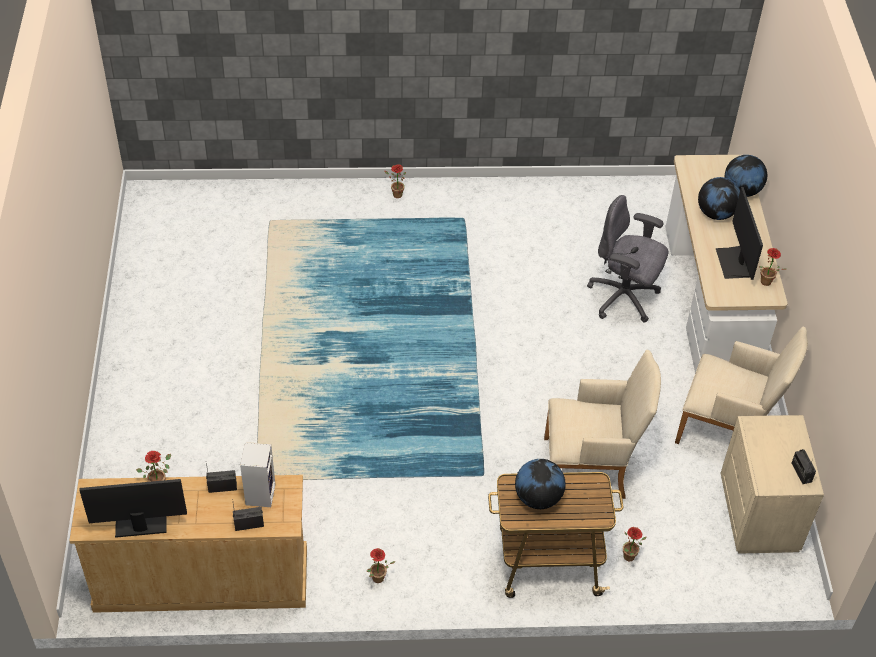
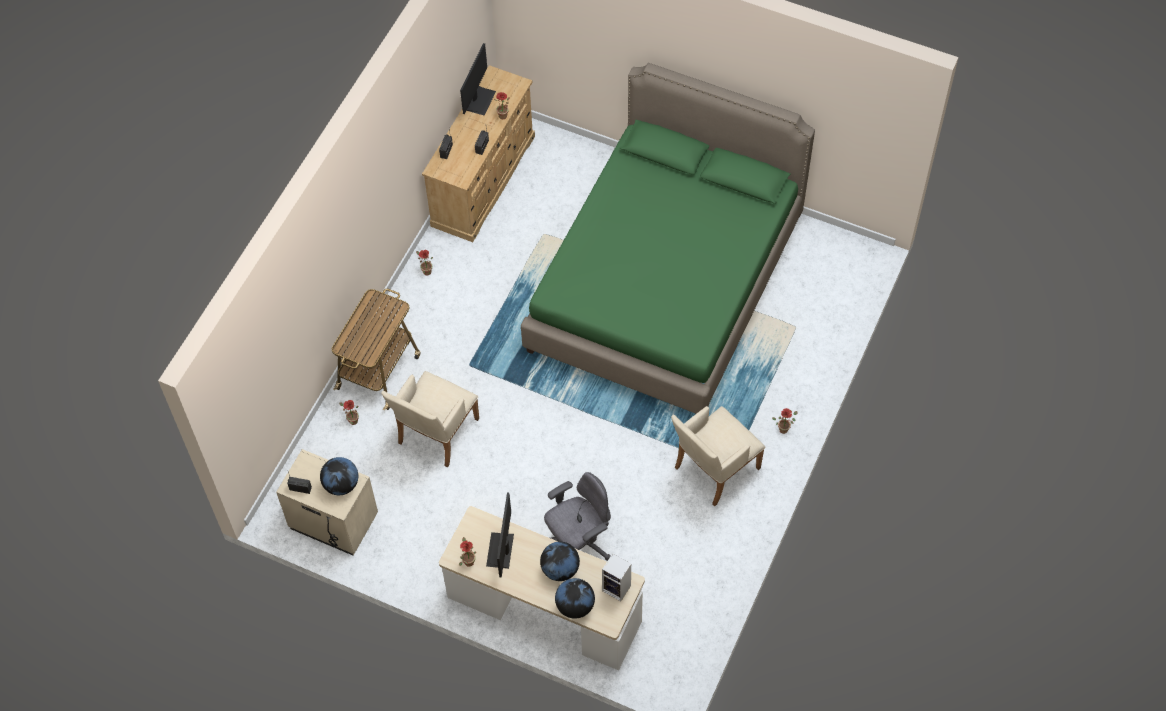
camera: 120 degrees right, 10 degrees up
speaker [240,442,275,507] -> speaker moved to [602,553,631,601]
globe [515,459,566,509] -> globe moved to [320,457,358,495]
beige armchair [675,327,808,444] -> beige armchair moved to [671,406,766,506]
monitor [716,187,763,280] -> monitor turned 105 degrees counterclockwise [486,493,514,577]
none -> green bed [521,63,815,414]

